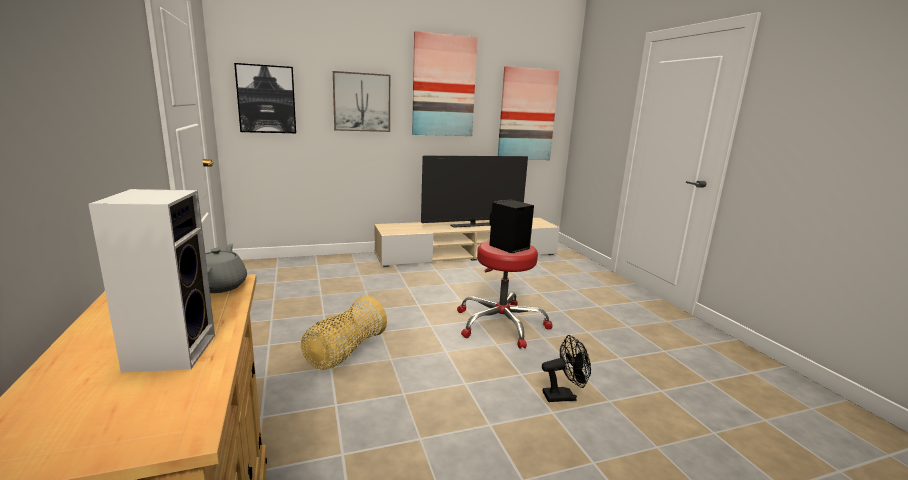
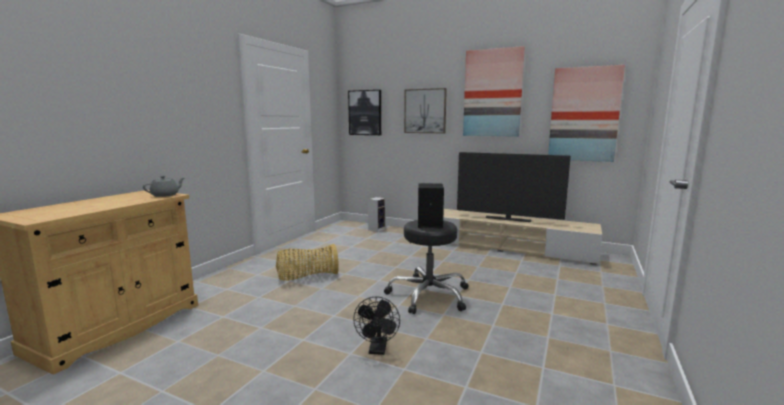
camera: 45 degrees right, 5 degrees down
speaker [88,189,215,373] -> speaker moved to [368,197,386,232]
red stool [457,240,553,349] -> black stool [384,220,469,314]
black fan [542,335,591,402] -> black fan turned 60 degrees clockwise [353,296,400,355]

